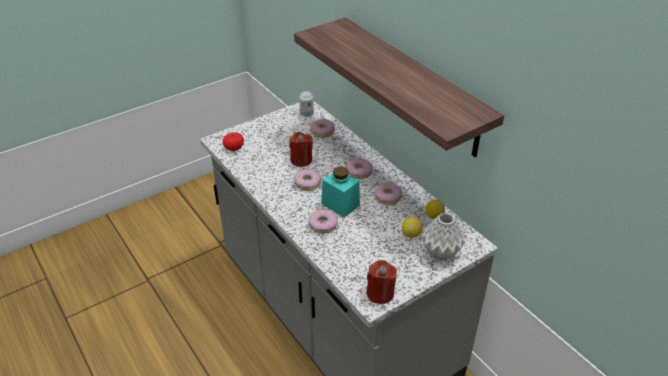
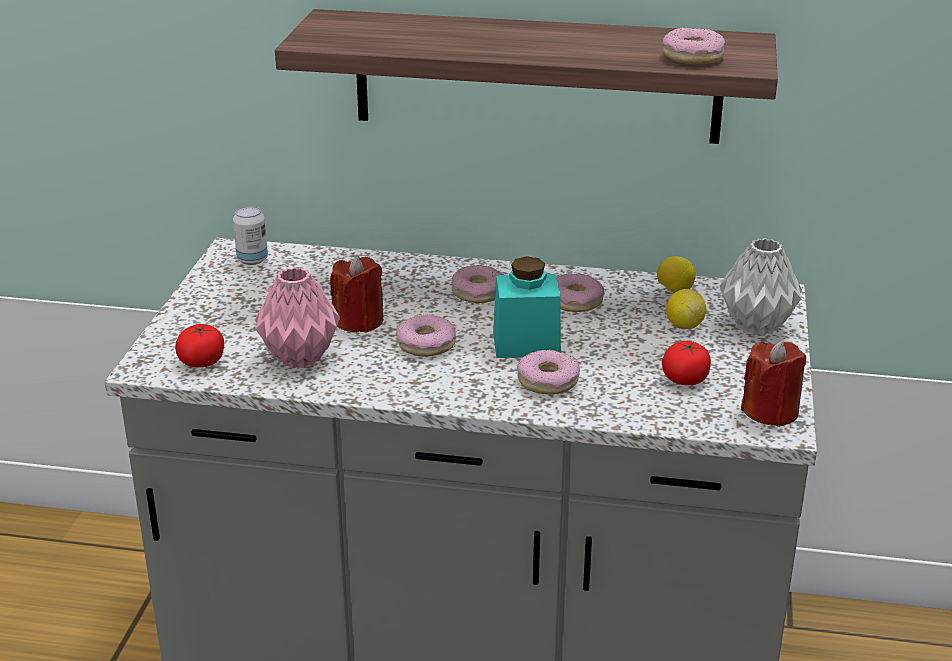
camera: 45 degrees left, 10 degrees down
donut [311,119,335,138] -> donut moved to [662,28,725,64]
none -> pink vase [255,267,340,368]
none -> tomato [662,341,711,385]

